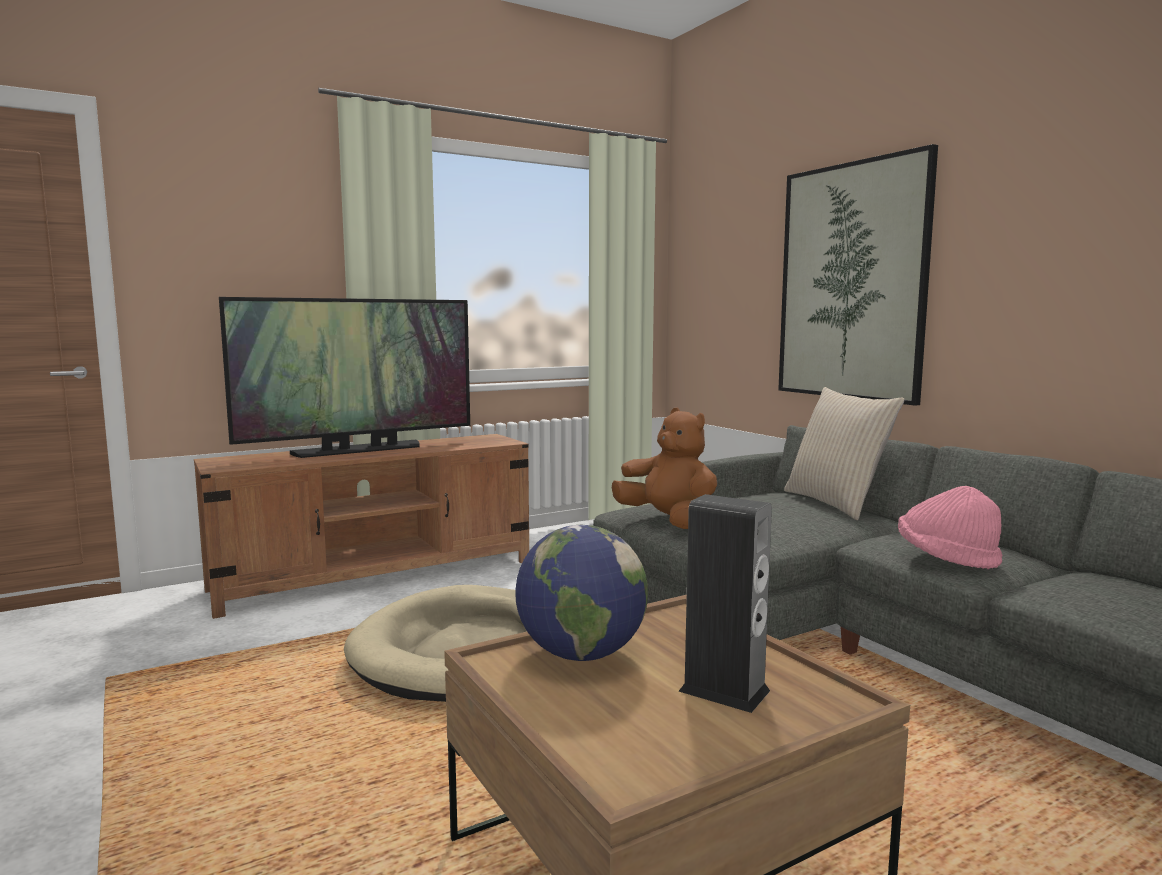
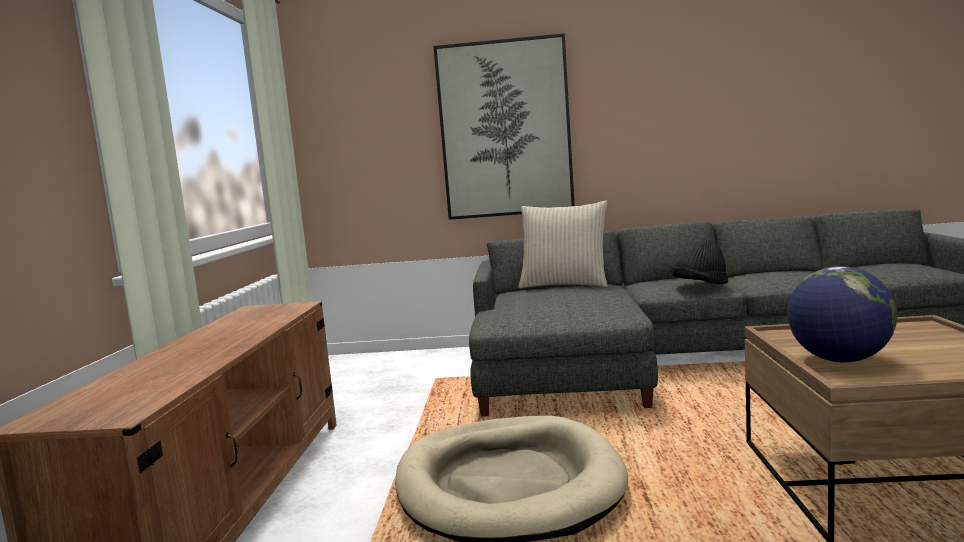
camera: 55 degrees left, 0 degrees up
television [219,297,470,458] -> none
brown plush toy [612,407,717,529] -> none
speaker [679,494,772,713] -> none
pink hat [898,486,1002,569] -> black hat [671,239,728,284]

